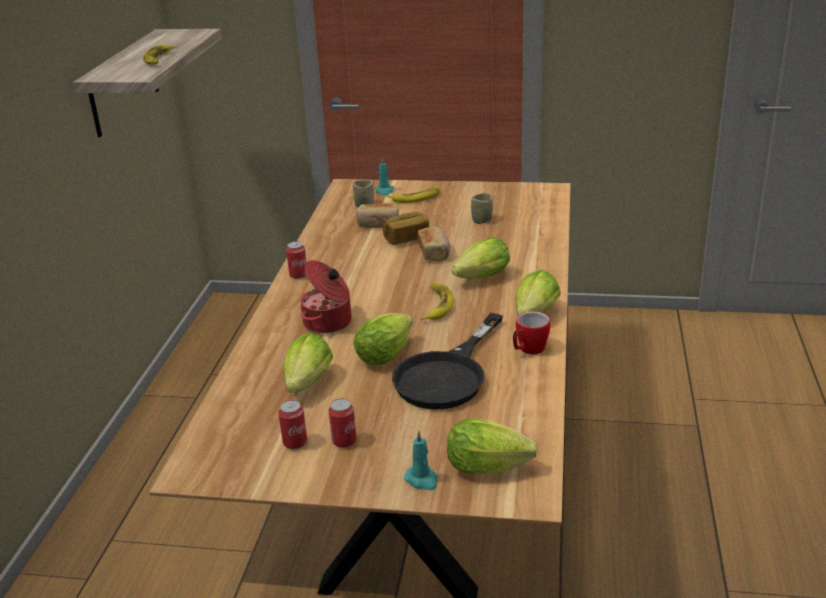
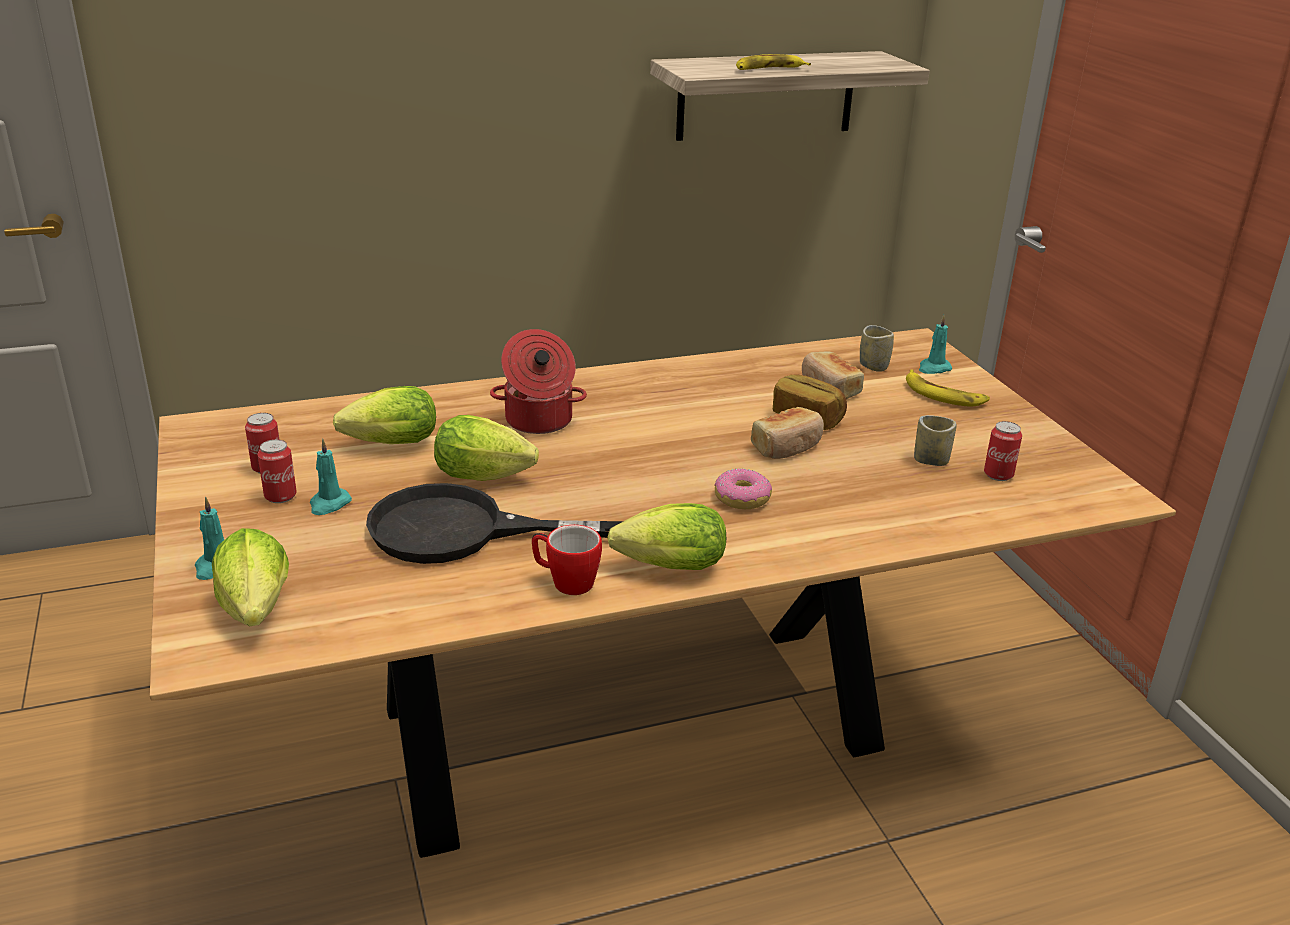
camera: 60 degrees right, 0 degrees up
can [286,241,307,279] -> can moved to [984,421,1022,481]
banana [421,283,453,320] -> none
lettuce [452,237,510,279] -> donut [714,468,772,509]
none -> turquoise candle [310,439,352,515]

